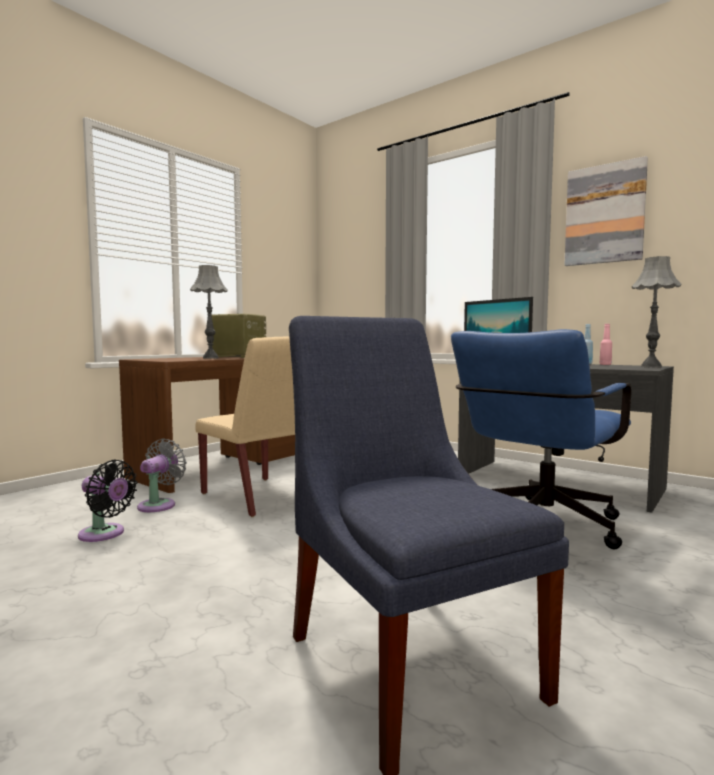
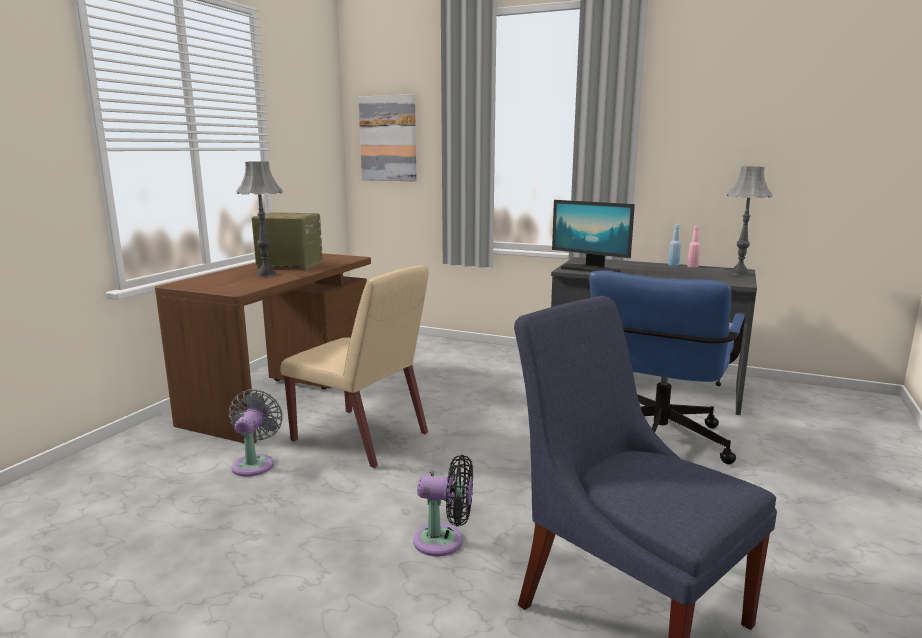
camera: 15 degrees left, 10 degrees up
black fan [78,459,138,542] -> black fan moved to [413,455,473,556]
picture [564,156,648,266] -> picture moved to [358,94,417,181]

